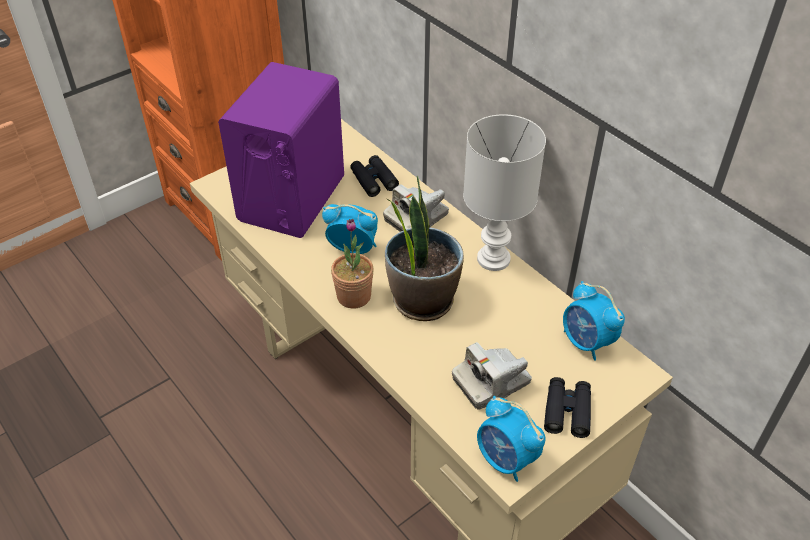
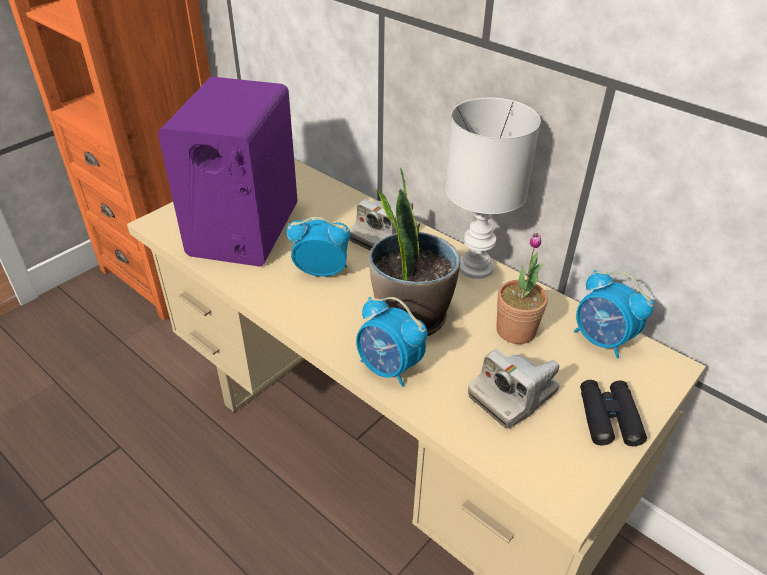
camera: 10 degrees left, 5 degrees down
potted plant [331,219,374,308] -> potted plant moved to [496,233,548,344]
black binoculars [351,155,399,197] -> none
alarm clock [477,396,546,482] -> alarm clock moved to [356,297,427,387]

